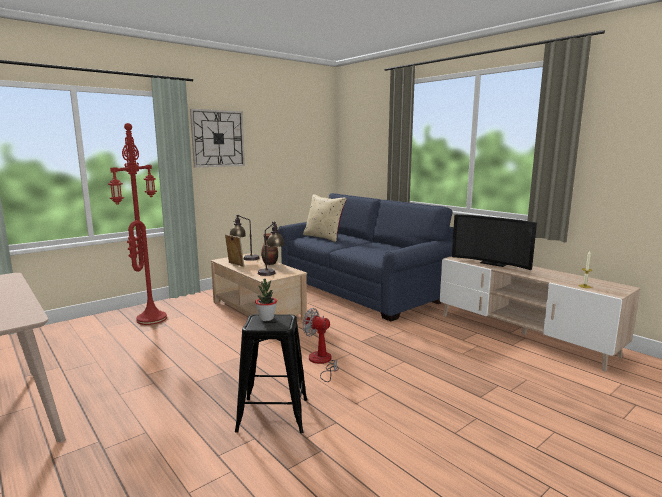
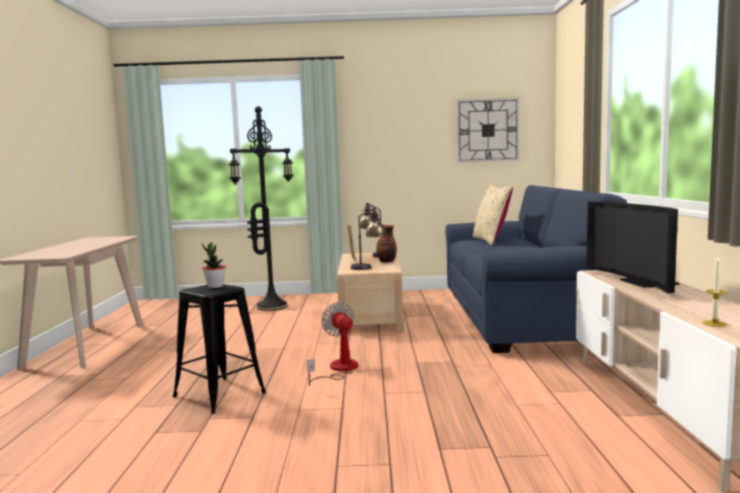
camera: 40 degrees right, 5 degrees down
red floor lamp [108,123,167,325] -> black floor lamp [228,106,294,311]
wall clock [190,109,245,168] -> wall clock moved to [456,97,520,163]

